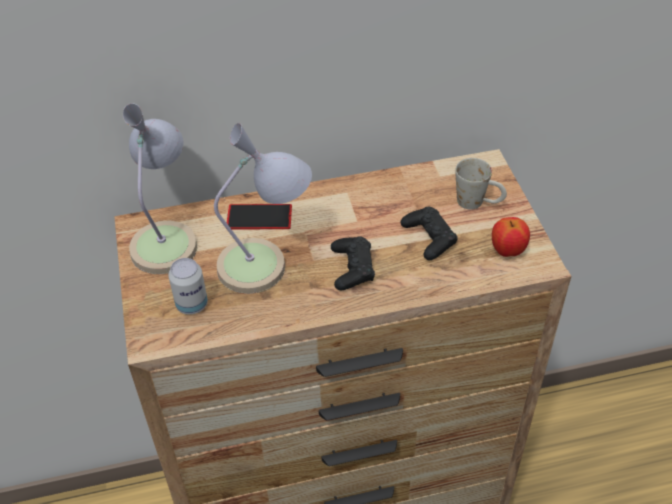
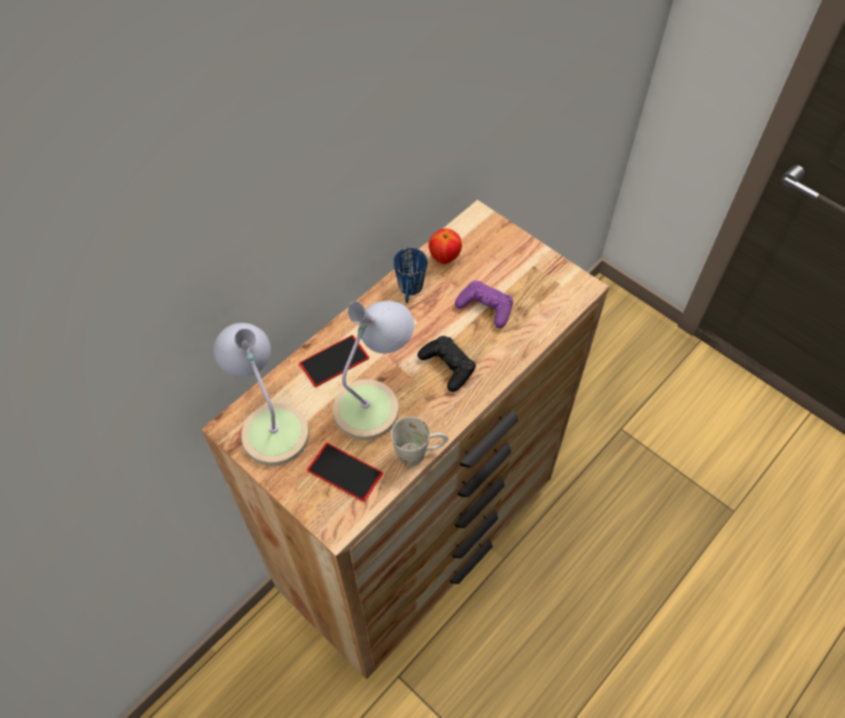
camera: 35 degrees left, 10 degrees up
can [168,258,208,315] -> phone [307,443,383,502]
black game controller [400,207,458,260] -> purple game controller [455,281,513,328]
white mug [455,158,507,210] -> white mug moved to [391,417,449,466]
apple [492,217,530,257] -> apple moved to [429,229,462,264]
none -> blue mug [393,248,427,303]

